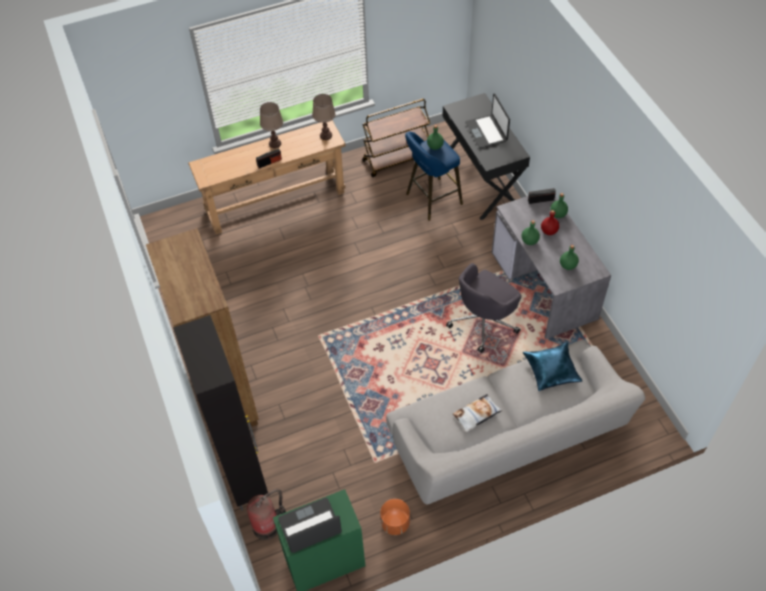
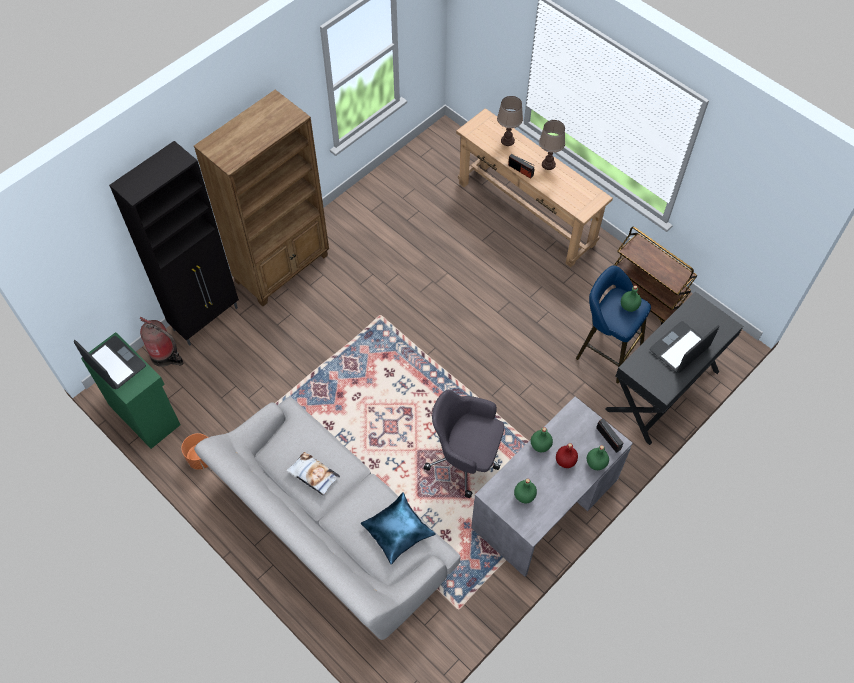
camera: 65 degrees right, 5 degrees up
brown table lamp [312,94,336,140] -> brown table lamp moved to [497,96,523,146]

